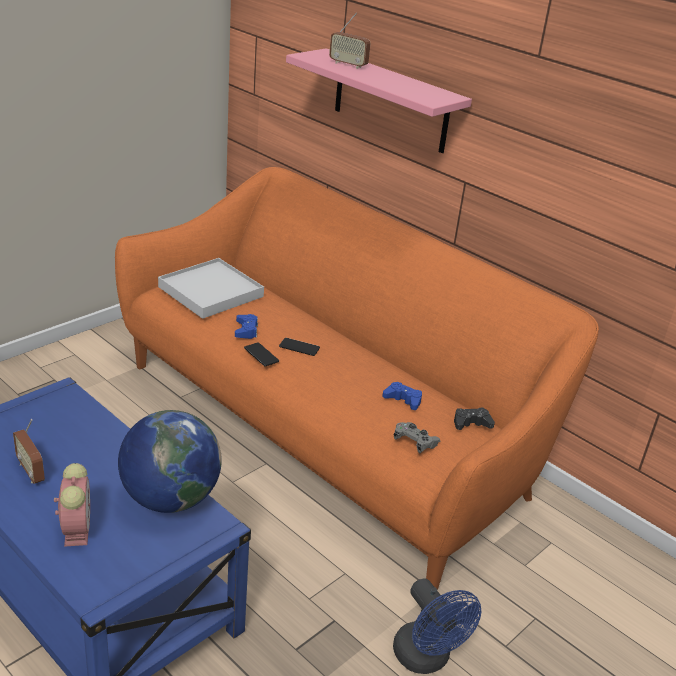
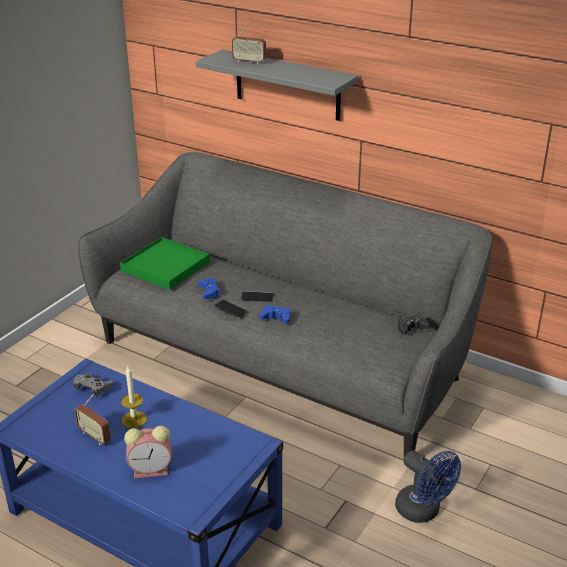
camera: 10 degrees left, 0 degrees up
alarm clock [54,463,90,547] -> alarm clock turned 105 degrees clockwise [124,426,172,478]
orange sofa [115,167,599,590] -> grey sofa [78,152,492,457]
globe [118,410,222,513] -> none
white tray [158,258,264,319] -> green tray [120,237,210,290]
pink shelf [286,48,472,153] -> grey shelf [196,49,359,121]
blue game controller [382,382,422,410] -> blue game controller moved to [260,305,290,324]
grey game controller [393,422,440,453] -> grey game controller moved to [73,373,114,397]
none -> candle [121,366,147,428]

